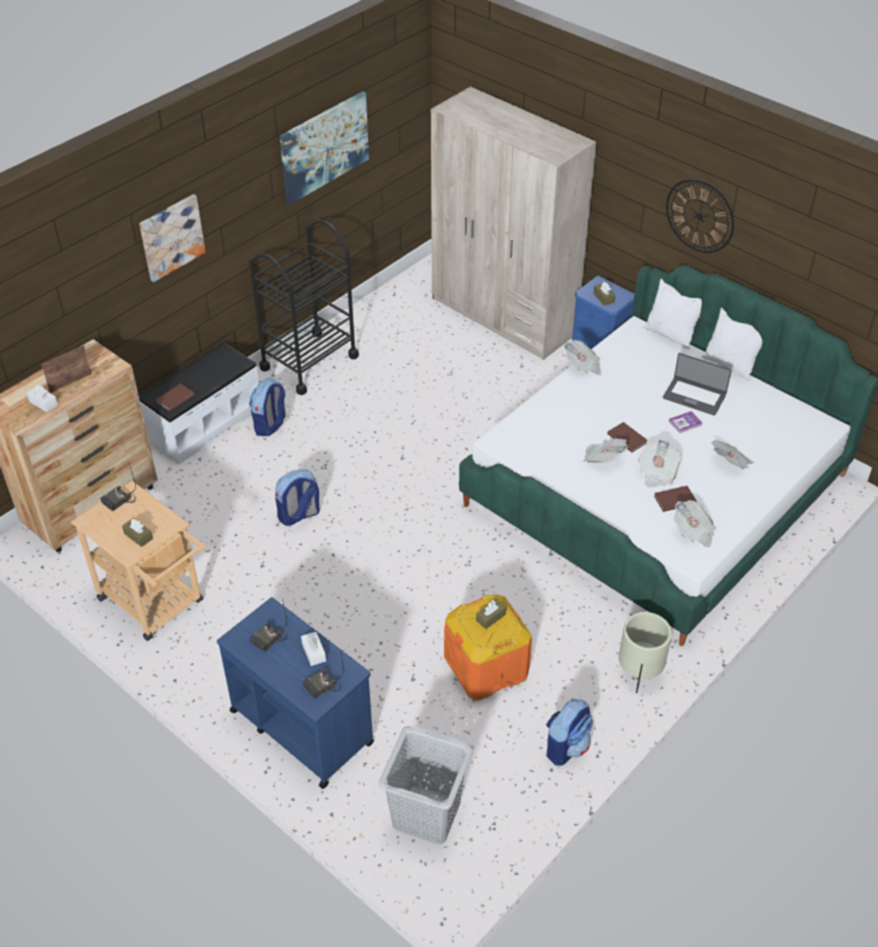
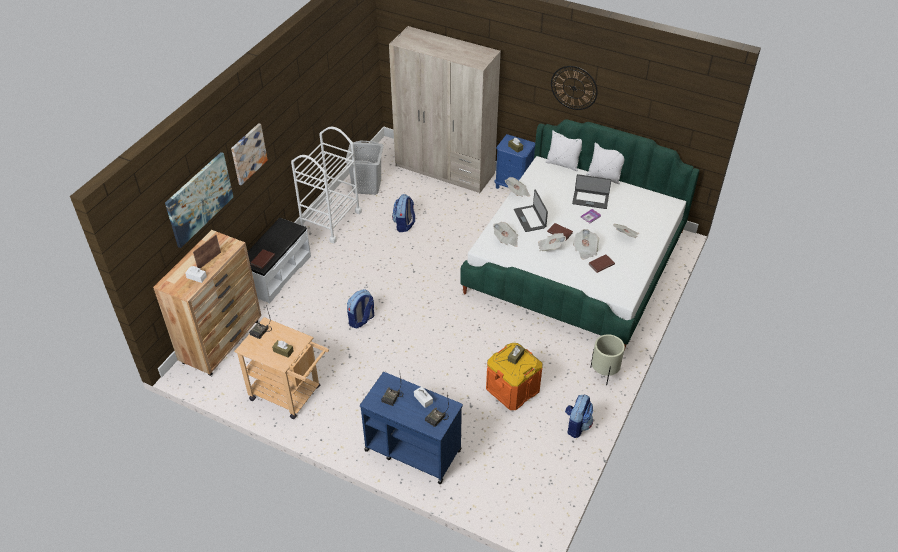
camera: 15 degrees left, 0 degrees up
black cart [249,220,359,395] -> white cart [291,127,362,243]
backpack [249,378,286,436] -> backpack moved to [392,194,415,232]
picture [279,91,369,205] -> picture moved to [165,152,233,248]
grey laundry basket [378,726,473,844] -> grey laundry basket moved to [346,141,384,195]
newspaper [674,500,716,547] -> newspaper moved to [493,222,518,247]
none -> laptop [514,189,548,232]

